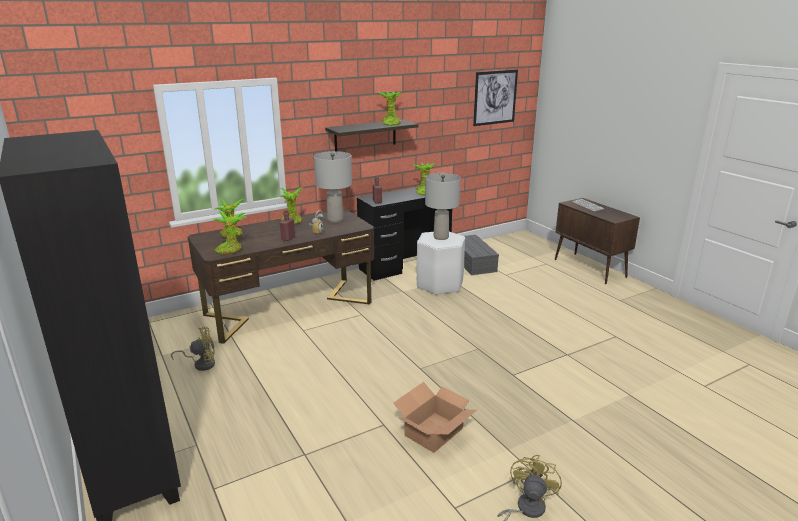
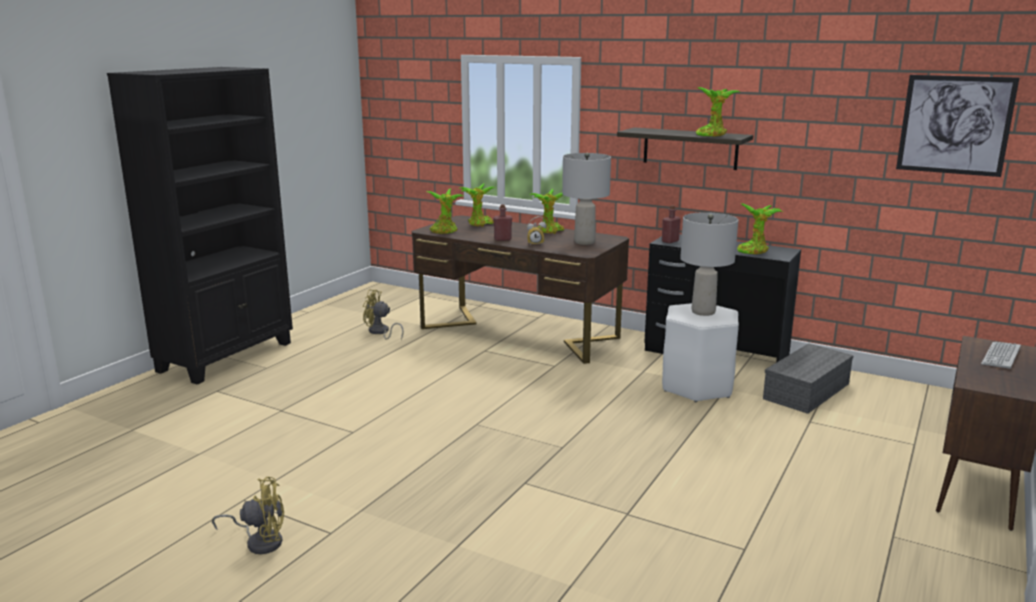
camera: 60 degrees right, 5 degrees down
yellow fan [171,327,215,371] -> yellow fan turned 150 degrees clockwise [363,289,404,340]
cardboard box [393,382,477,453] -> none

